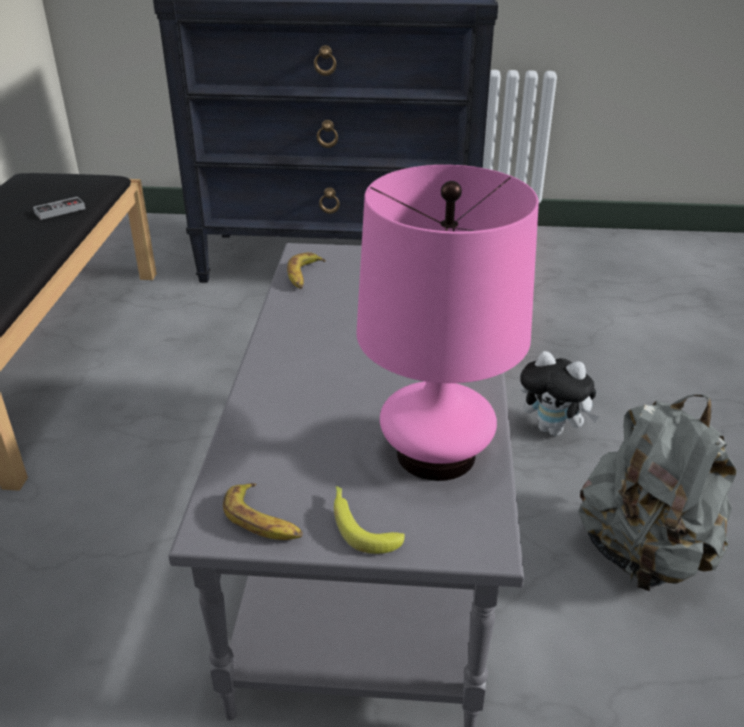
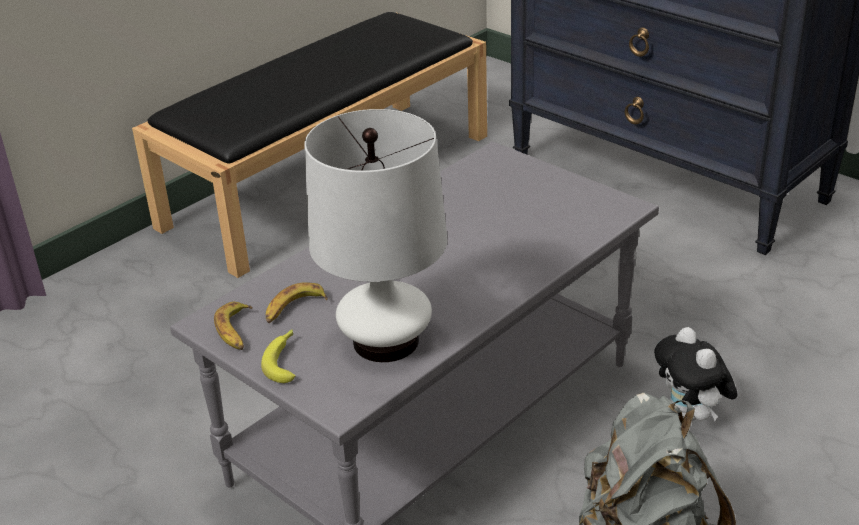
camera: 40 degrees right, 0 degrees up
game controller [33,197,85,220] -> none
banana [287,252,326,289] -> banana moved to [266,282,328,323]
pink table lamp [356,165,539,481] -> white table lamp [304,109,447,362]

